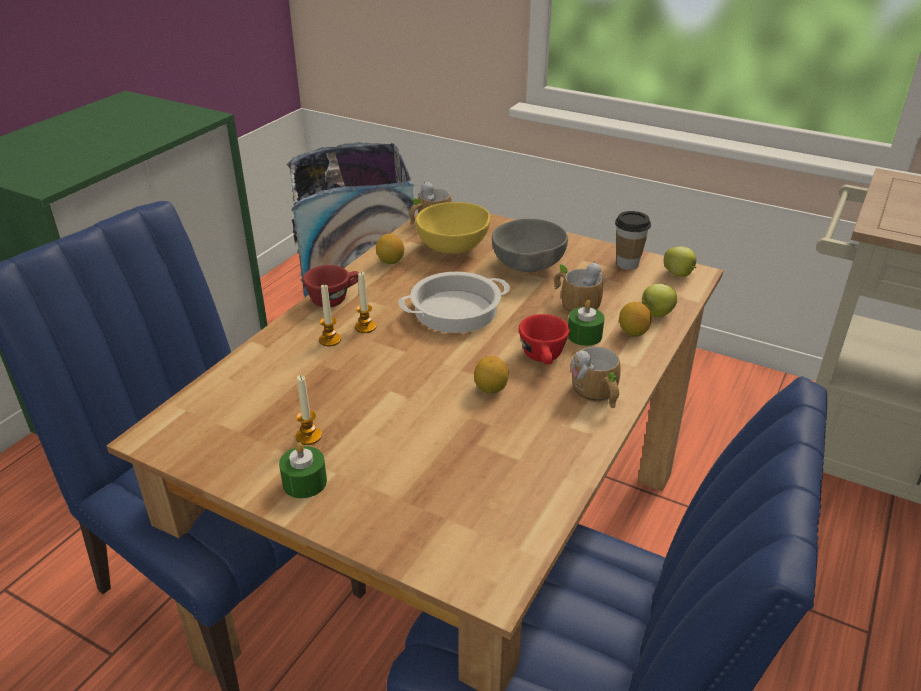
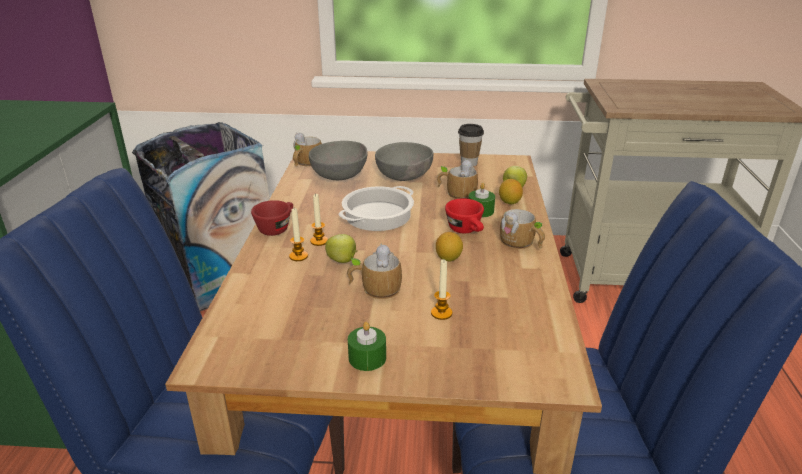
camera: 25 degrees left, 5 degrees down
candle [296,375,322,445] -> candle moved to [431,260,452,320]
lemon [376,234,404,264] -> none
yellow bowl [416,202,490,254] -> grey bowl [309,141,368,180]
apple [664,246,697,277] -> apple moved to [325,234,358,263]
none -> mug [347,243,402,299]

